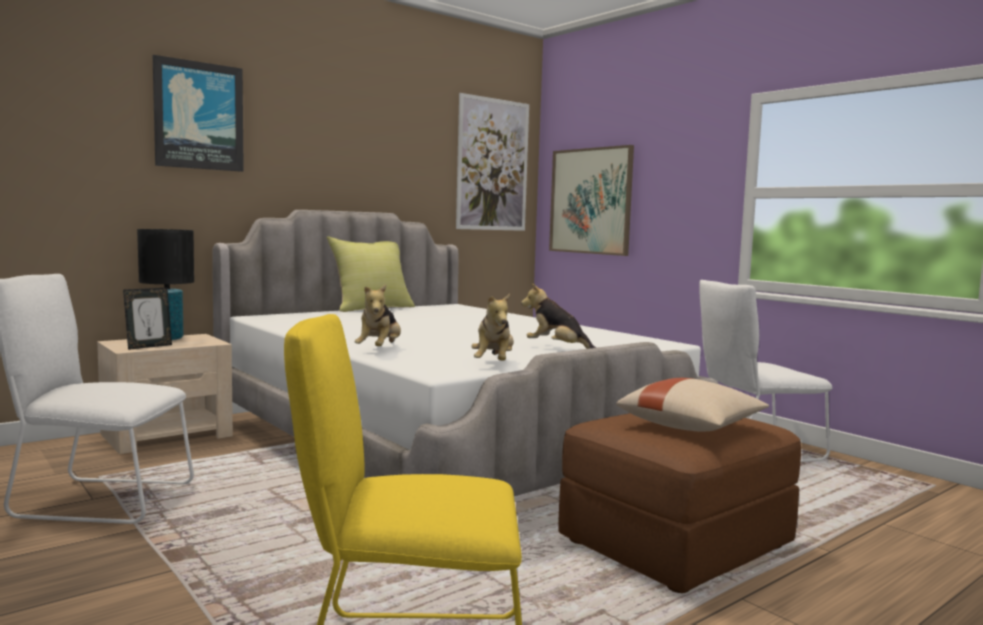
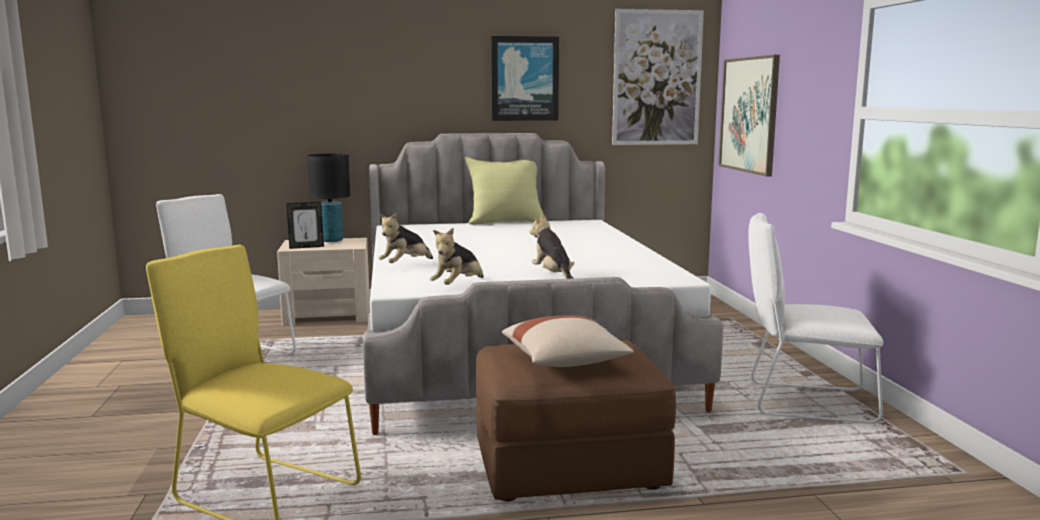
camera: 30 degrees right, 5 degrees up
picture [153,55,244,172] -> picture moved to [491,36,559,121]

